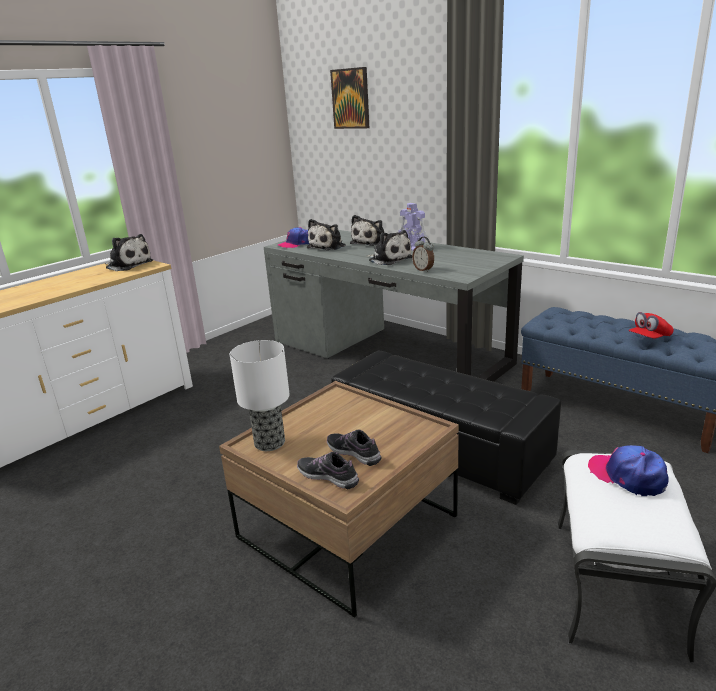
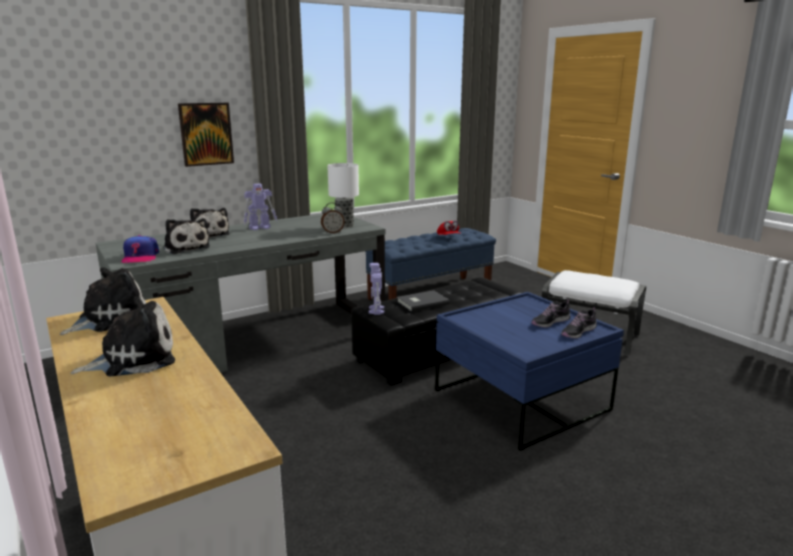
camera: 75 degrees left, 5 degrees down
brown coffee table [219,381,459,617] -> blue coffee table [435,292,624,451]
table lamp [230,340,290,451] -> table lamp moved to [327,163,359,228]
picture [330,67,369,129] -> picture moved to [178,103,234,167]
plush toy [367,230,412,265] -> plush toy moved to [70,296,175,376]
cap [588,445,669,496] -> none
none -> toy robot [369,263,384,315]
none -> grey book [397,290,450,312]

